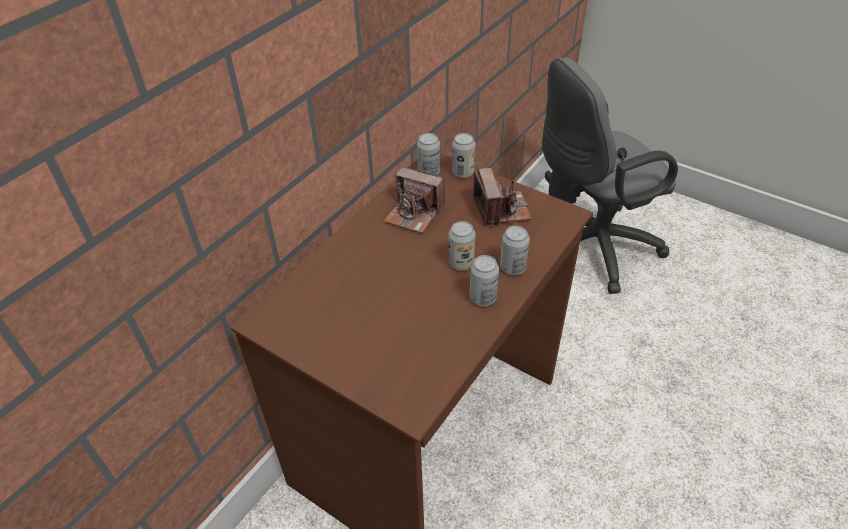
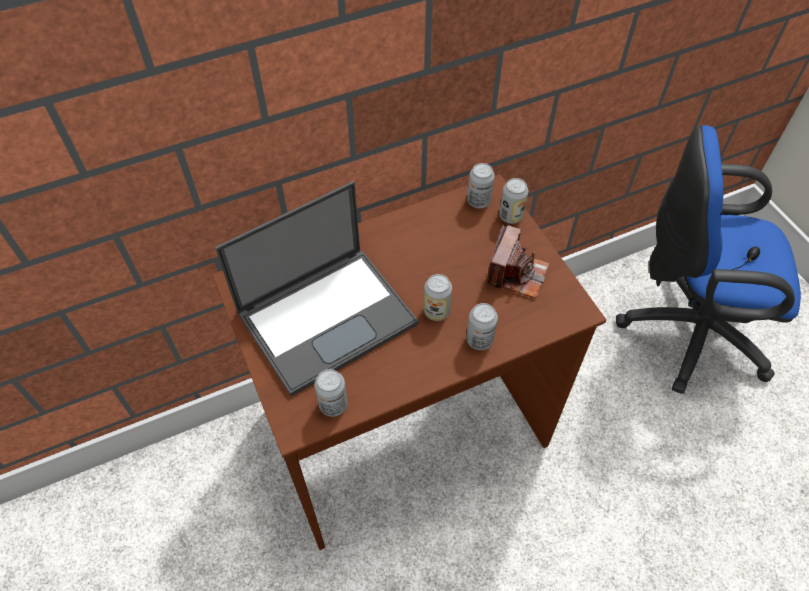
camera: 30 degrees right, 10 degrees up
camera [384,167,445,233] -> none
can [470,255,499,306] -> can moved to [315,369,348,417]
grey office chair [542,57,678,294] -> blue office chair [616,125,801,394]
none -> laptop [215,181,419,397]

